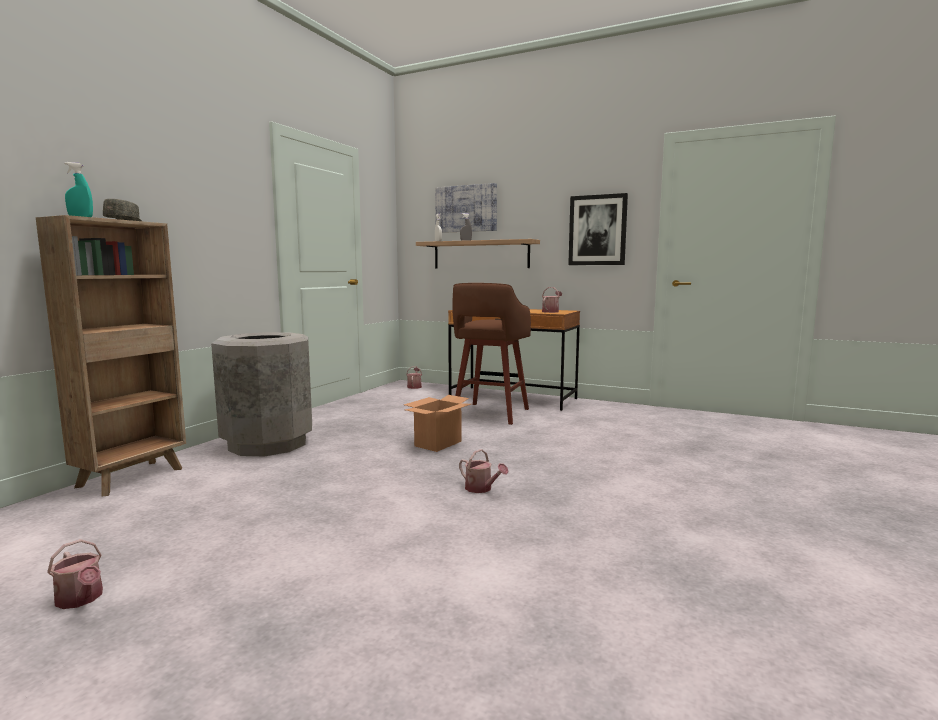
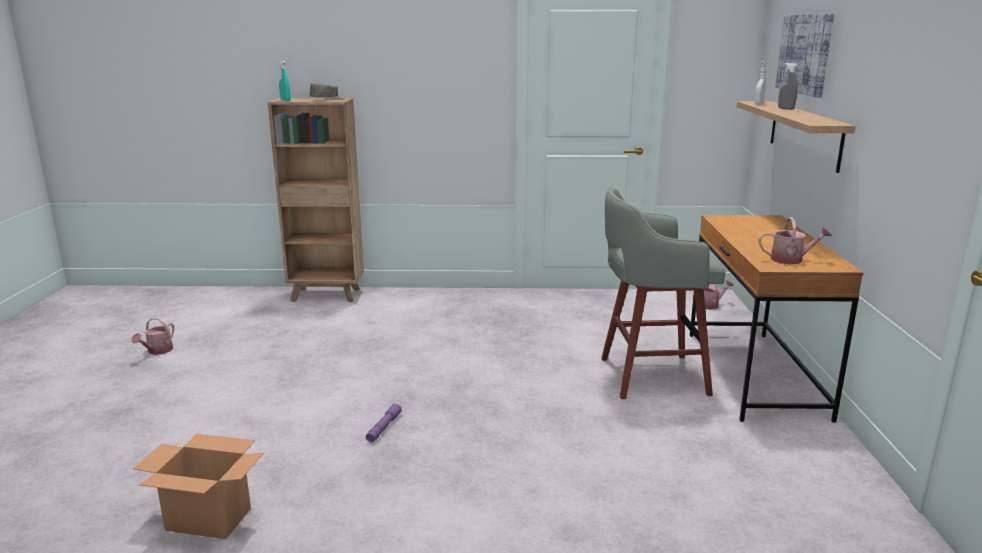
camera: 65 degrees right, 10 degrees up
grey trash can [211,332,312,456] -> none
cardboard box [404,395,471,452] -> cardboard box moved to [133,433,264,539]
brown stool [452,283,531,425] -> grey stool [601,188,726,399]
watering can [459,449,509,493] -> purple flashlight [366,404,402,443]
picture [568,193,628,265] -> none

